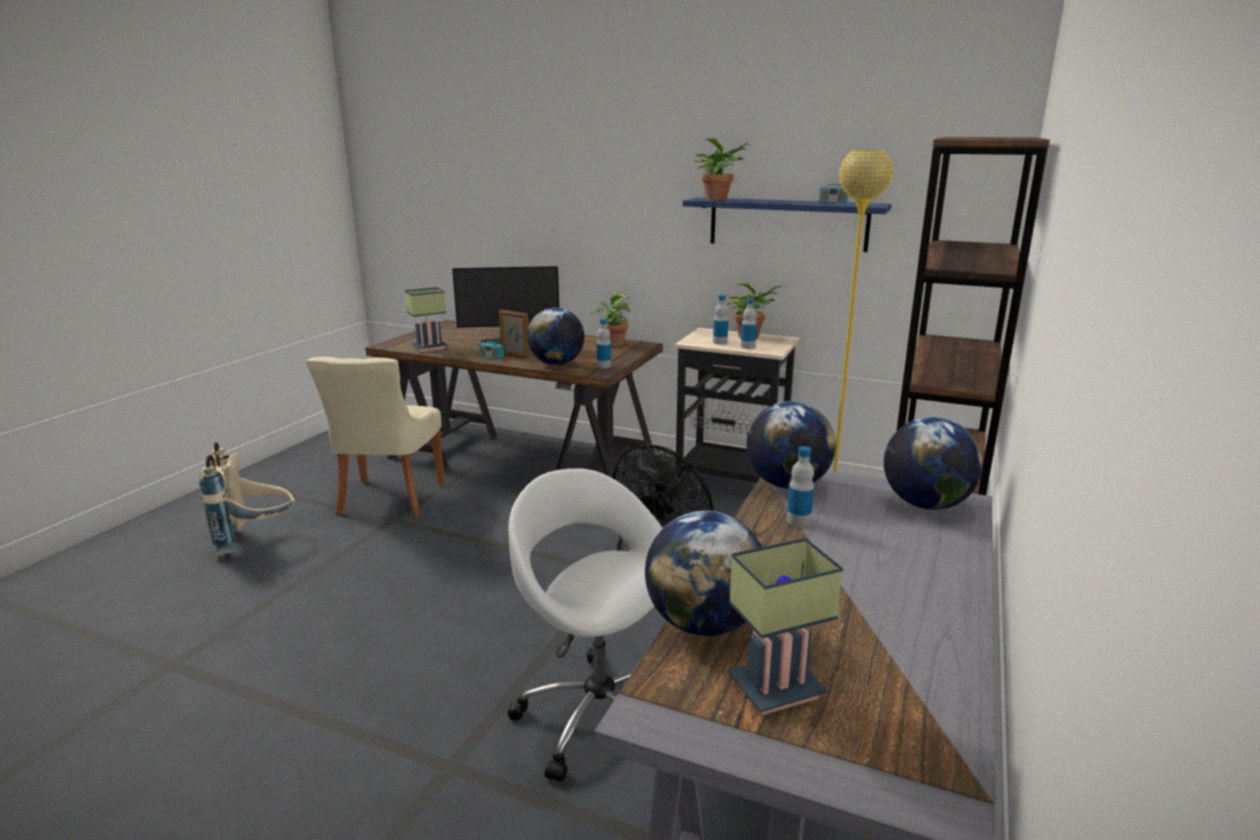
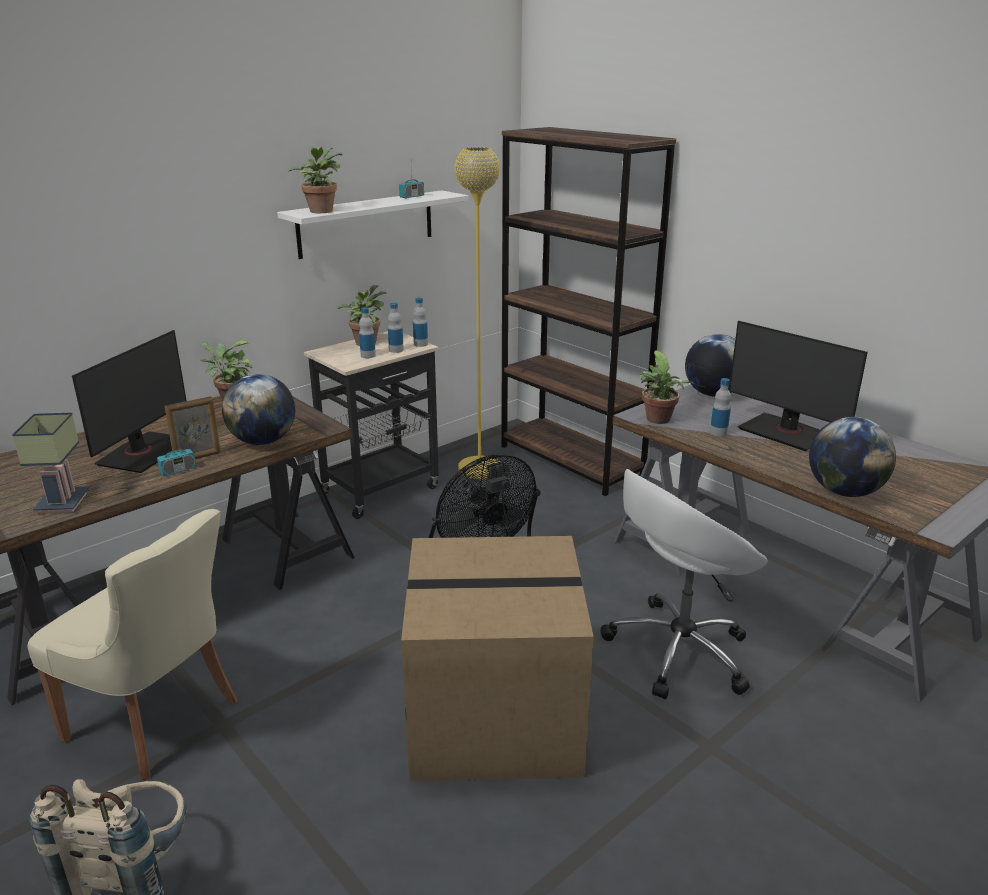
camera: 65 degrees left, 5 degrees up
bottle [597,319,611,368] -> bottle moved to [413,297,428,347]
blue shelf [683,197,891,252] -> white shelf [277,190,468,259]
table lamp [728,538,843,715] -> none
globe [746,401,836,489] -> potted plant [640,350,695,424]
none -> cardboard box [401,536,594,781]
none -> monitor [729,321,868,451]

